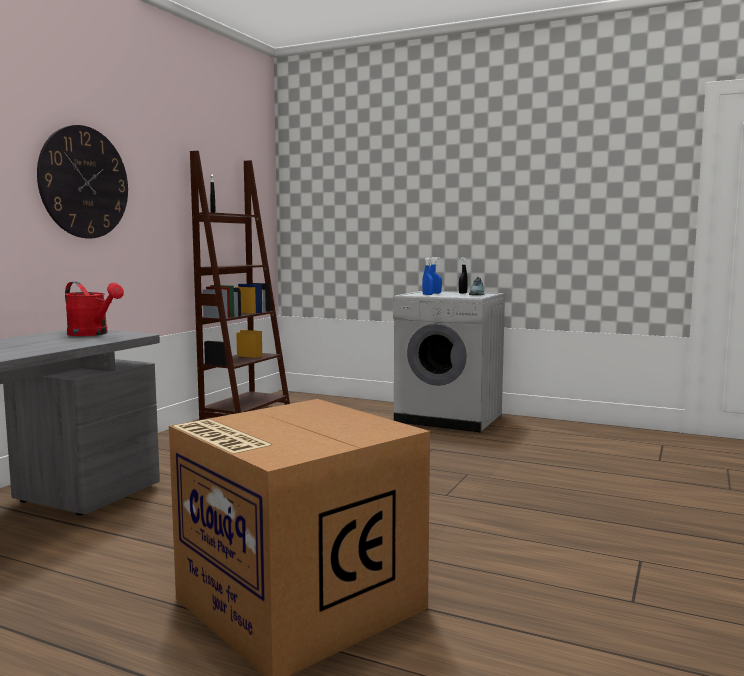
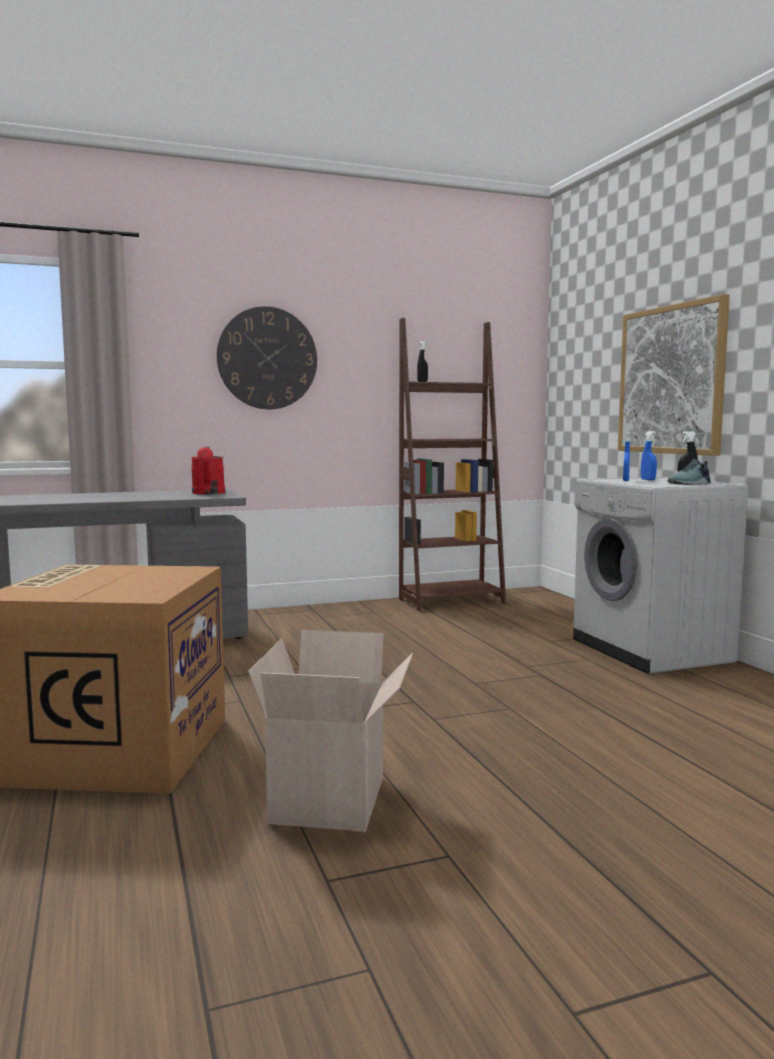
camera: 45 degrees right, 0 degrees up
none -> cardboard box [248,630,413,831]
none -> picture [618,294,730,456]

